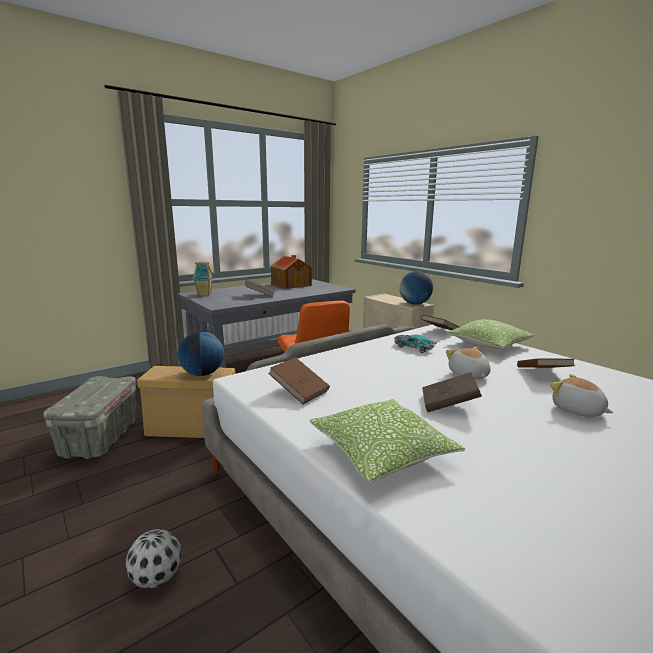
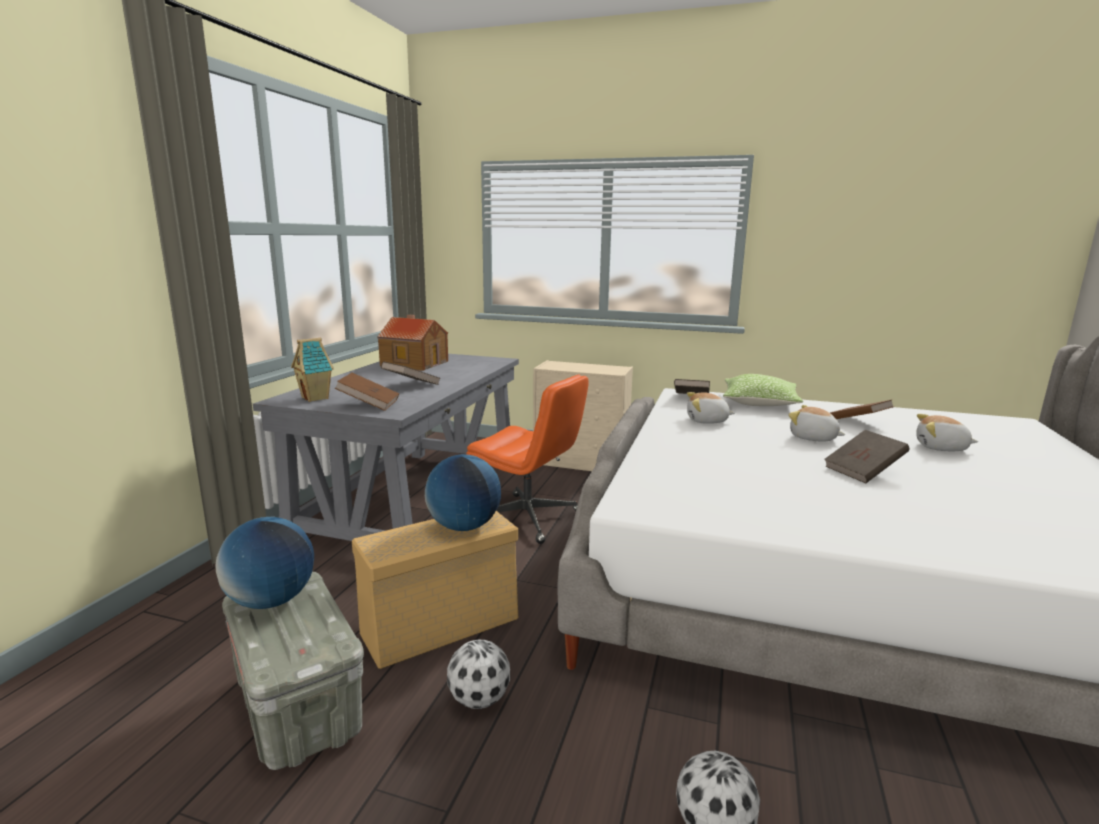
camera: 35 degrees left, 0 degrees up
brown book [268,357,330,404] -> brown book moved to [335,373,399,411]
pillow [310,399,466,482] -> none
toy car [394,334,437,353] -> plush toy [687,392,735,424]
globe [399,271,433,305] -> globe moved to [215,517,314,609]
none -> football [447,640,510,709]

